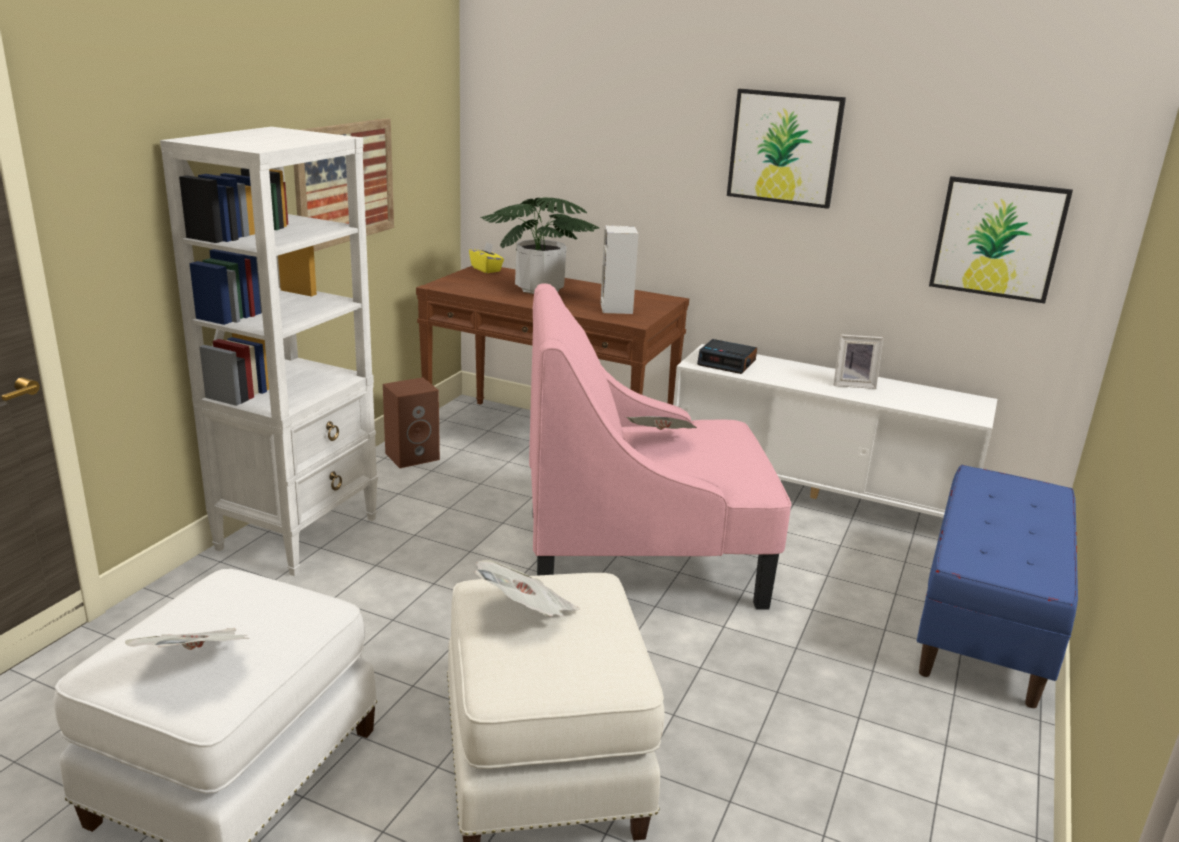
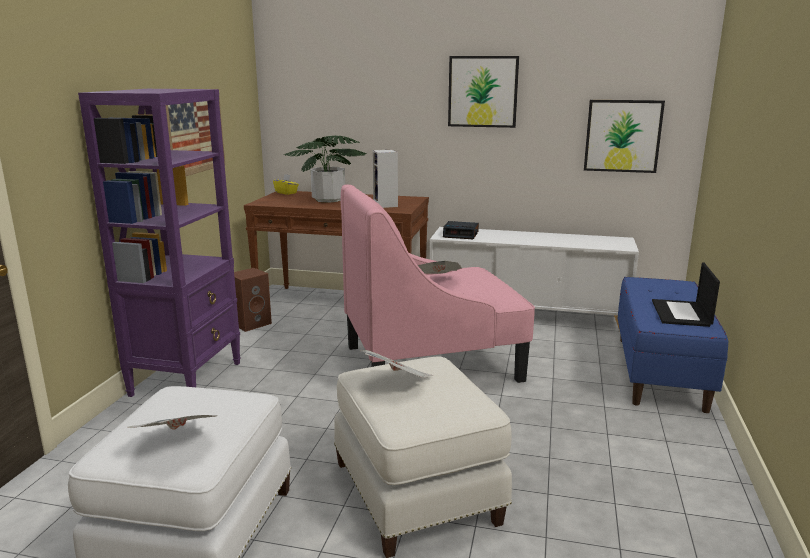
camera: 10 degrees left, 5 degrees down
white bookcase [160,127,378,576] -> purple bookcase [78,89,241,397]
picture frame [834,334,883,389] -> none
none -> laptop [652,262,720,327]

